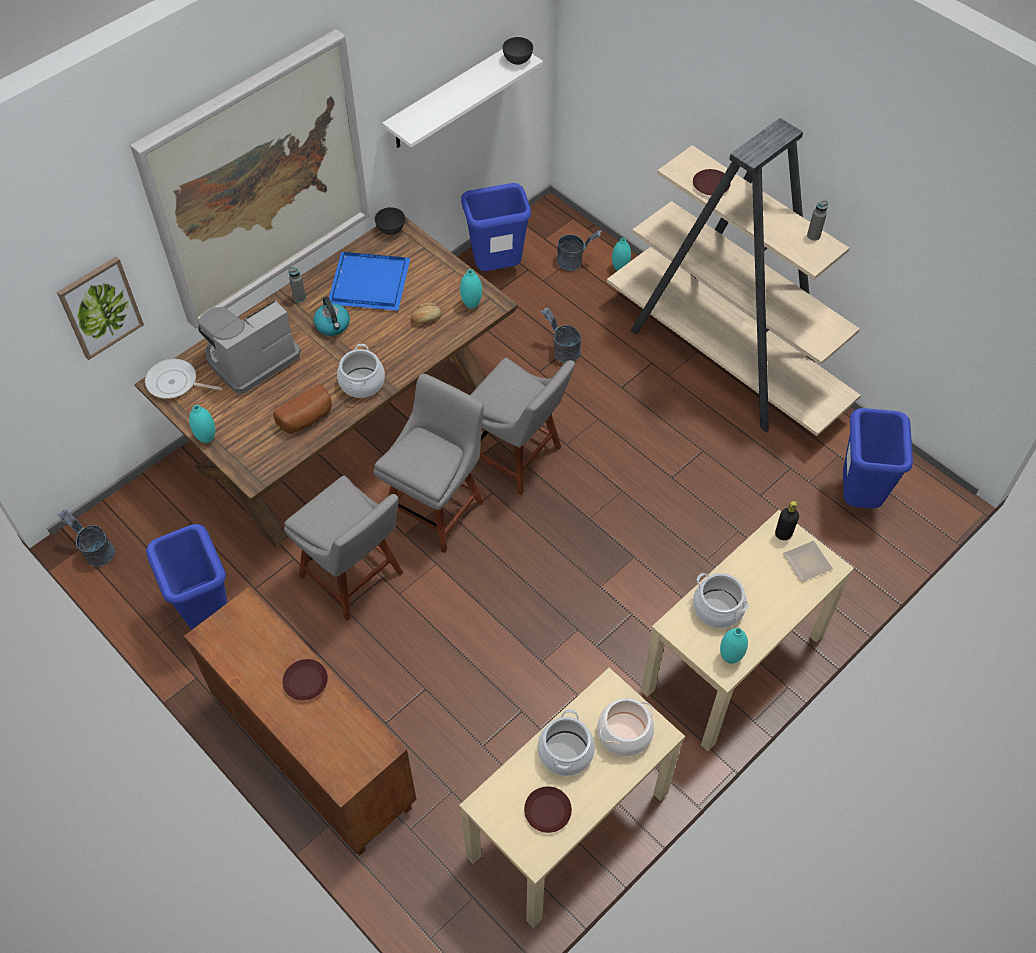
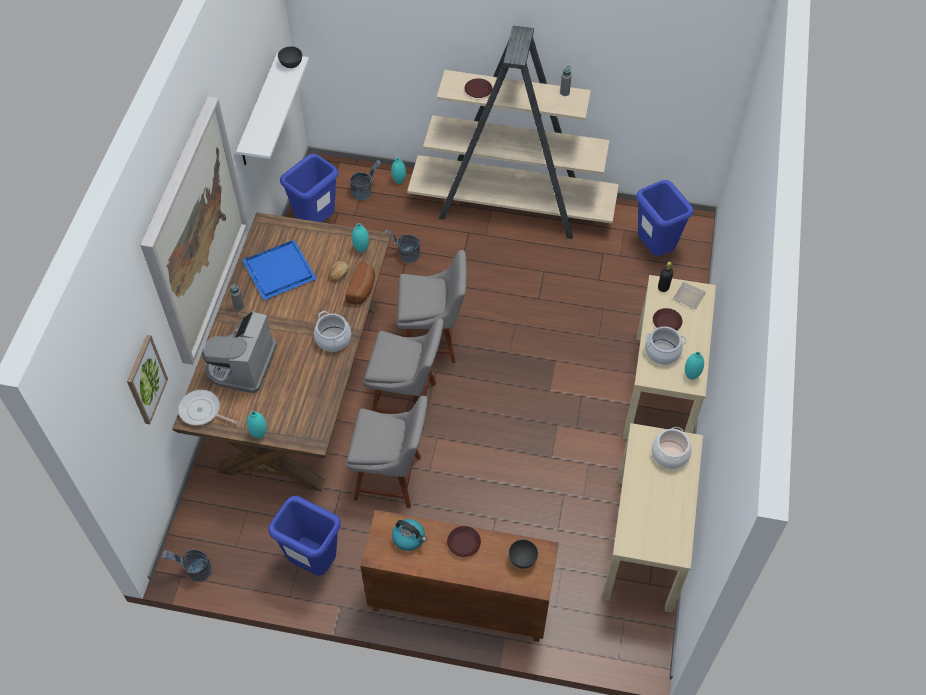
camera: 35 degrees left, 0 degrees up
frying pan [145,359,222,399] -> frying pan turned 45 degrees clockwise [178,390,238,425]
bread [273,384,332,434] -> bread moved to [345,262,375,304]
kettle [313,297,350,336] -> kettle moved to [392,519,427,551]
grey chair [374,374,484,553] -> grey chair turned 105 degrees clockwise [364,318,444,430]
grey bowl [375,207,405,235] -> grey bowl moved to [509,539,538,568]
brown plate [524,786,572,833] -> brown plate moved to [653,308,683,331]
cooking pot [538,709,595,776] -> none

